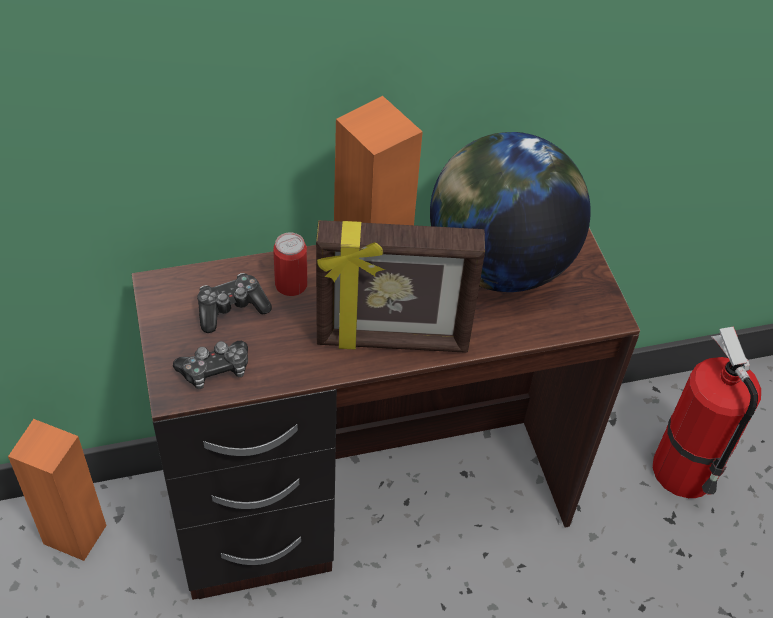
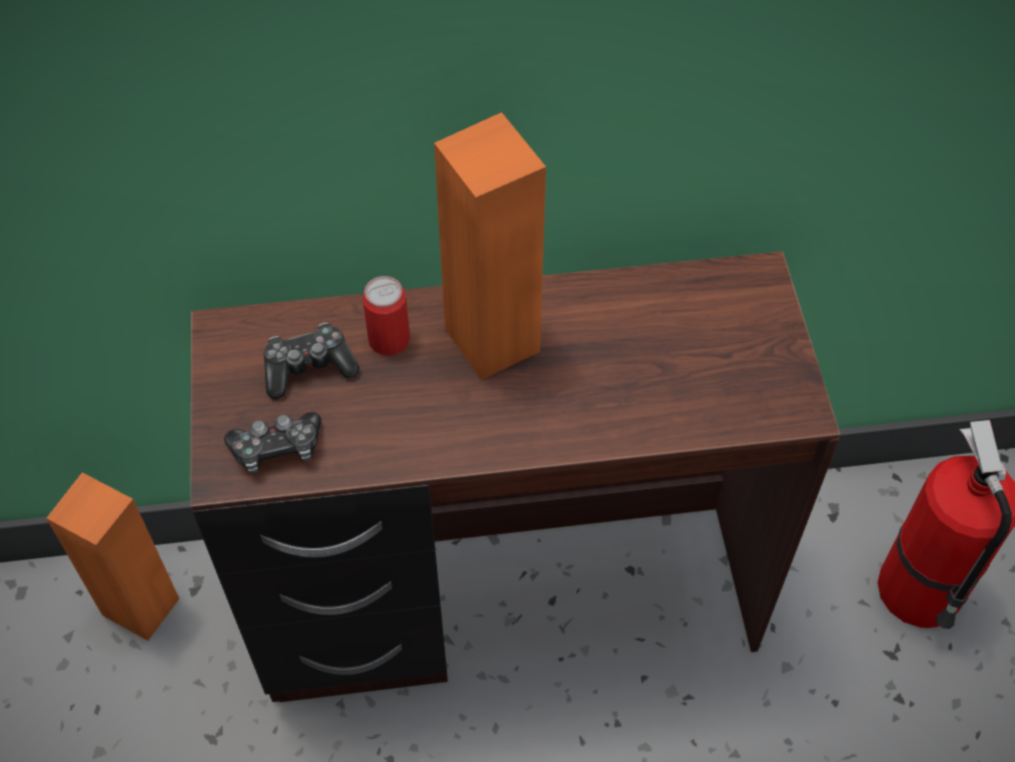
camera: 10 degrees right, 5 degrees up
picture frame [316,220,485,353] -> none
globe [430,132,591,292] -> none

